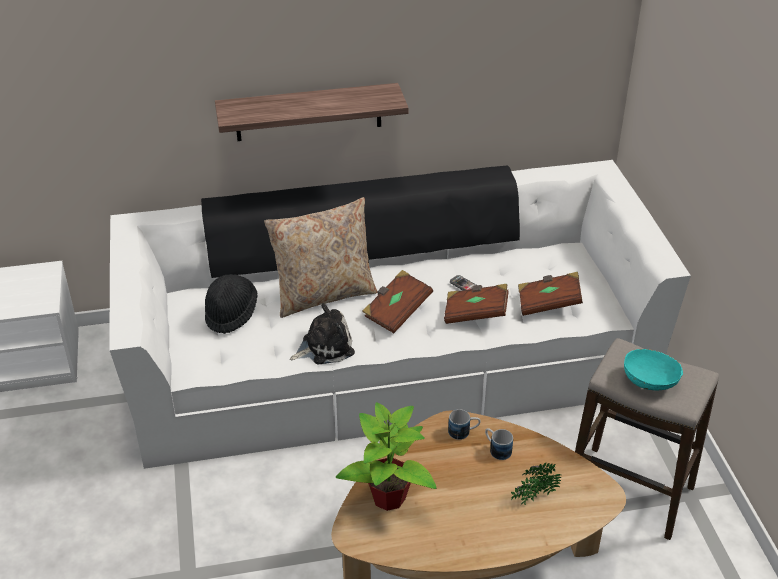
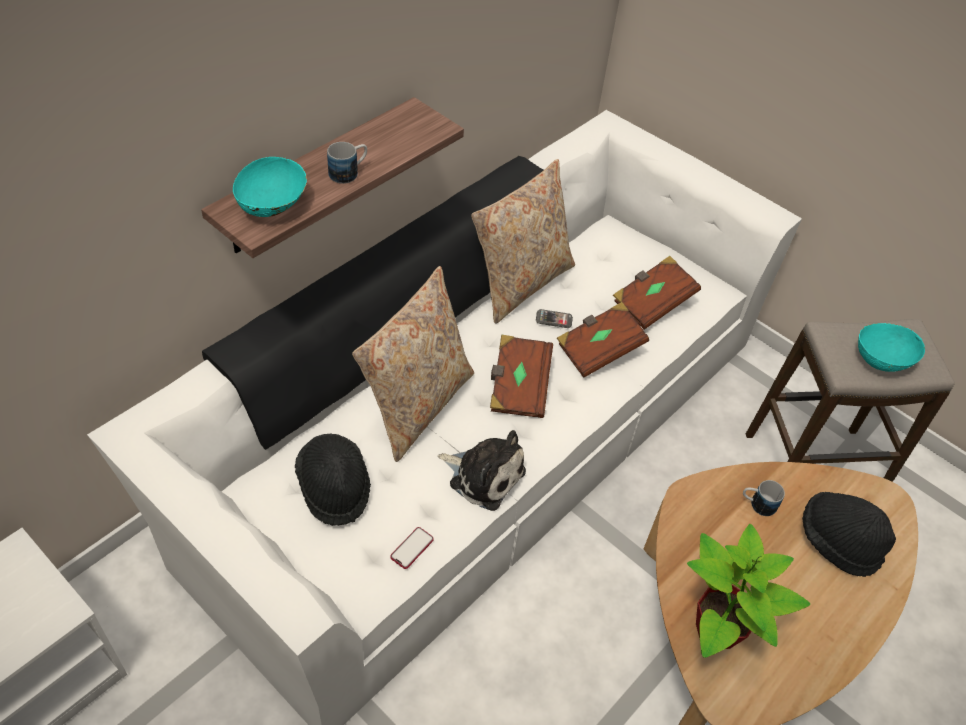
camera: 40 degrees left, 10 degrees up
plush toy [290,303,355,364] -> plush toy turned 90 degrees clockwise [438,430,526,511]
mug [448,409,480,440] -> mug moved to [327,142,367,184]
potted plant [511,463,562,505] -> black hat [802,492,896,577]
none -> turquoise bowl [233,157,307,217]
none -> phone [391,527,434,569]
none -> beige pillow [471,159,575,324]

